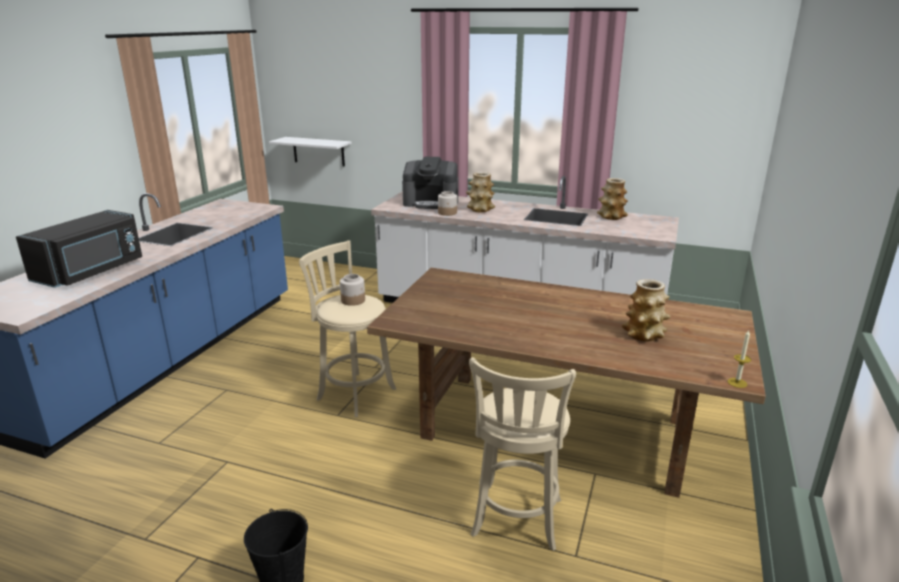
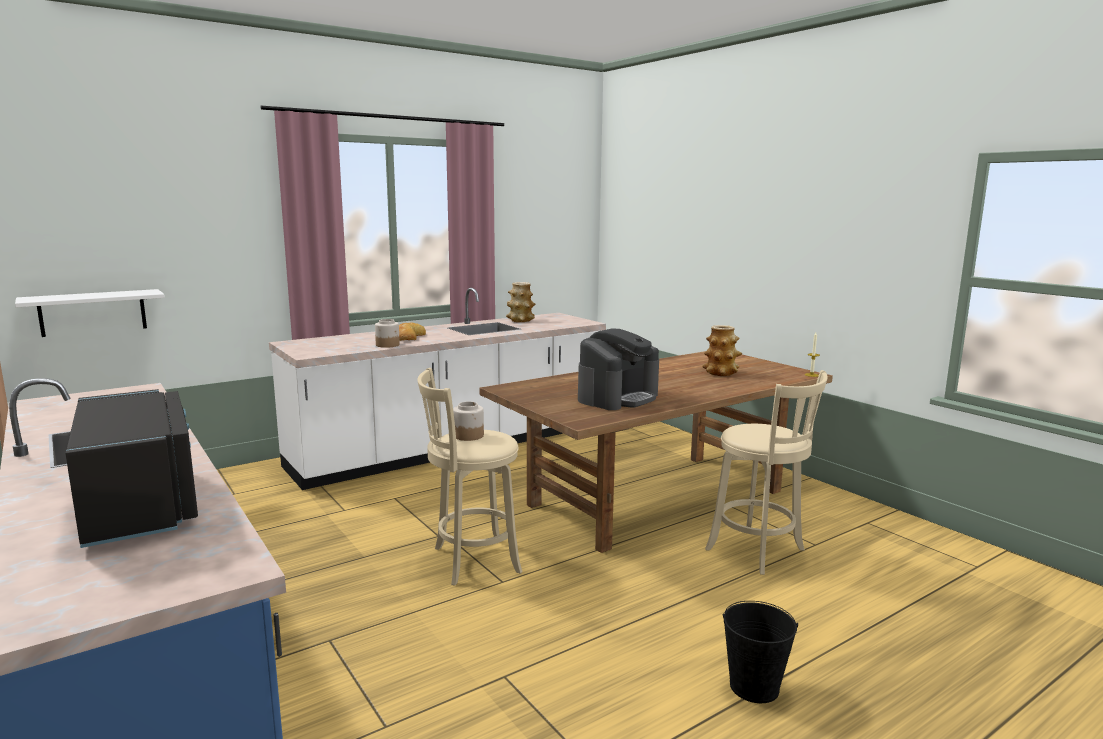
camera: 55 degrees left, 10 degrees down
coffee machine [402,156,458,209] -> coffee machine moved to [578,328,659,410]
vase [466,172,495,212] -> bread [399,323,426,341]

